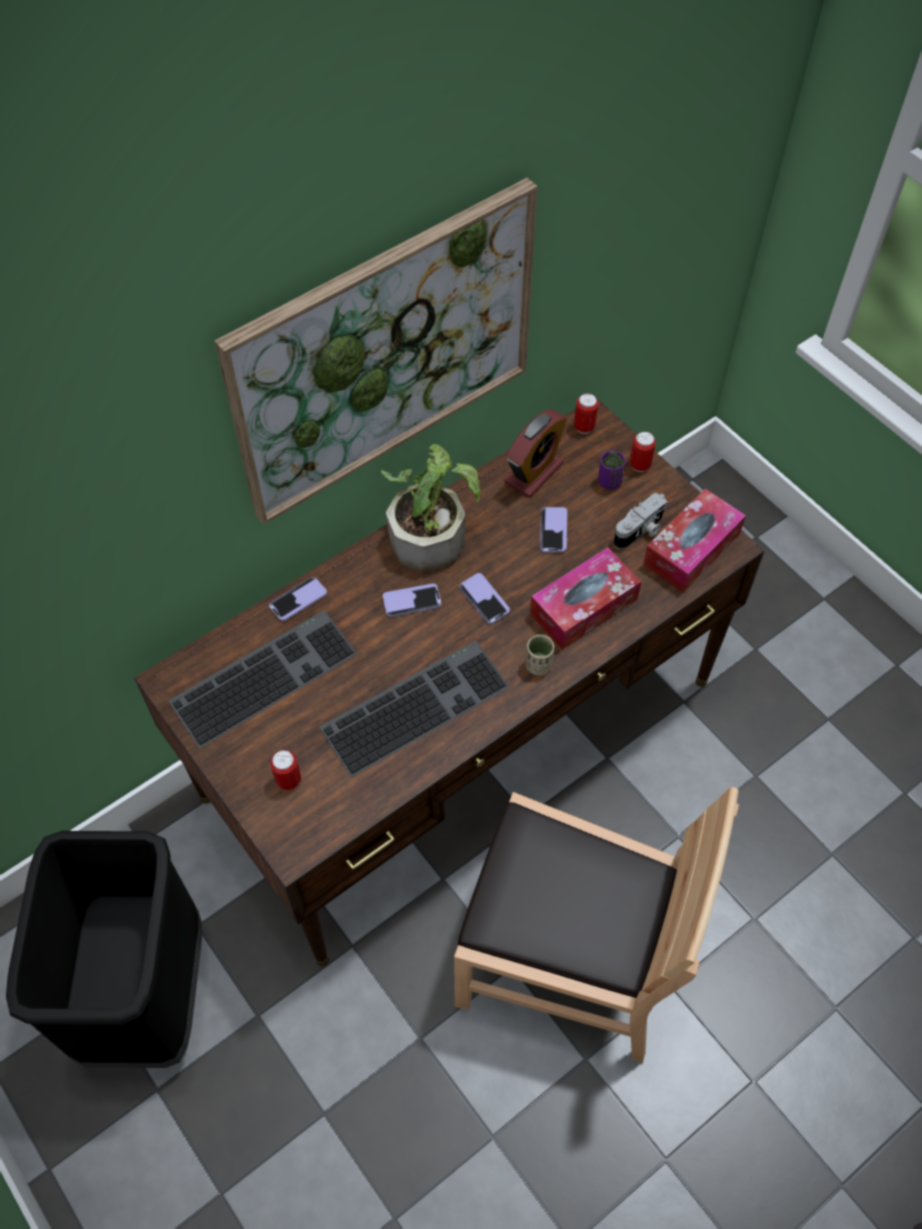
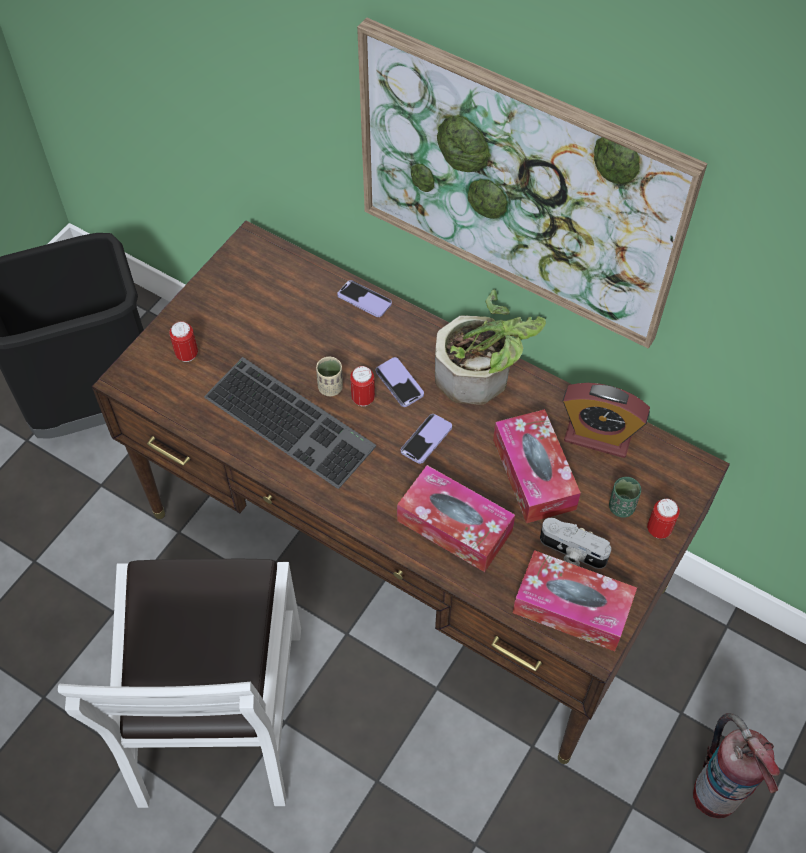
camera: 70 degrees right, 0 degrees up
keyboard [168,610,357,749] -> none
brown chair [454,787,739,1063] -> white chair [58,559,301,808]
beige cup [526,635,554,675] -> beige cup moved to [316,356,343,396]
phone [540,507,567,553] -> tissue box [493,409,581,523]
can [574,393,599,434] -> can moved to [350,366,375,406]
purple cup [598,451,625,490] -> green cup [609,477,641,517]
none -> fire extinguisher [693,713,780,818]

